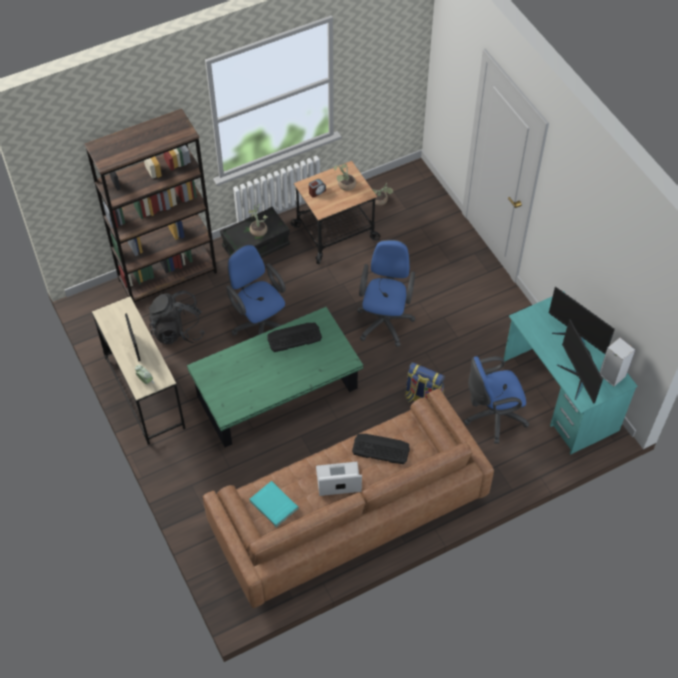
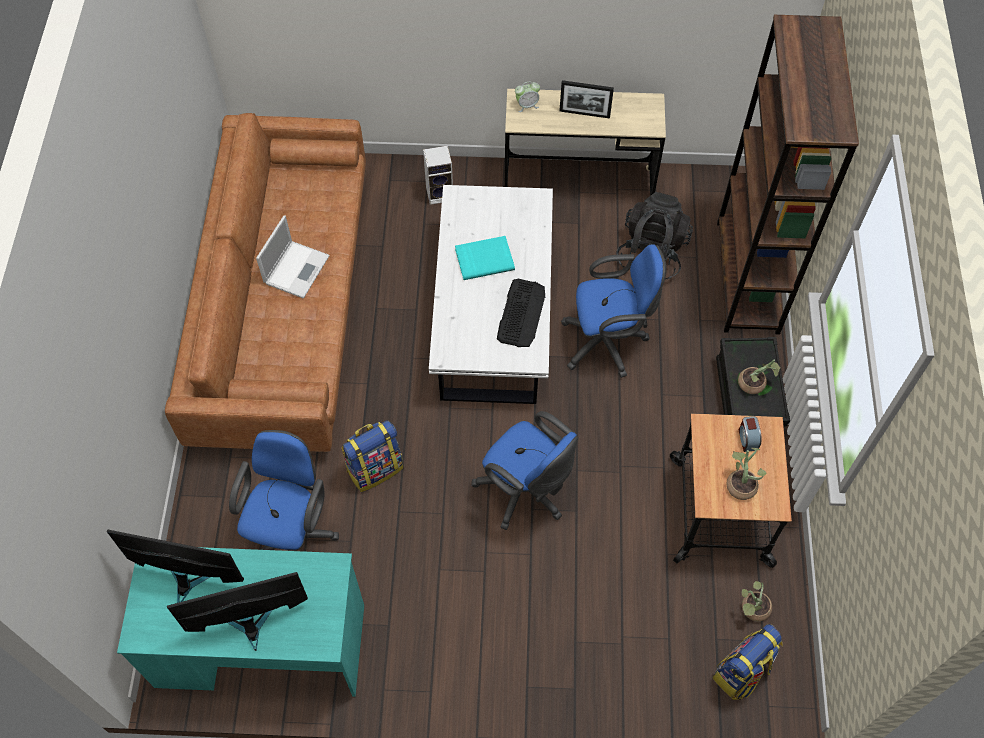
camera: 120 degrees right, 5 degrees up
green coffee table [187,307,363,447] -> white coffee table [429,185,553,404]
turquoise book [250,481,299,527] -> turquoise book moved to [455,236,515,280]
keyboard [352,434,410,464] -> none
speaker [599,338,635,387] -> speaker moved to [423,146,453,205]
none -> backpack [712,624,783,700]

